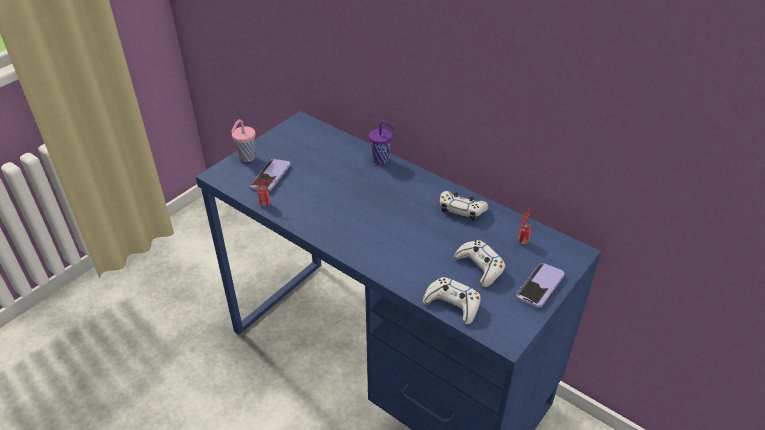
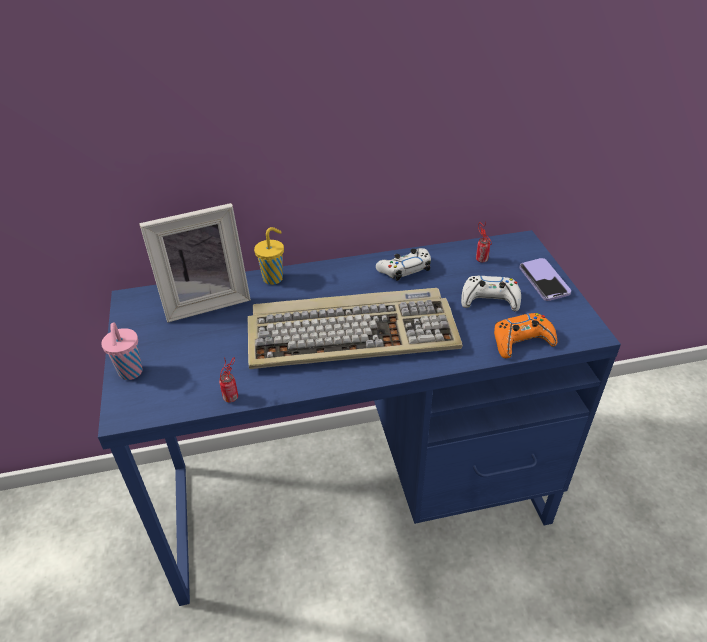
camera: 50 degrees left, 0 degrees up
phone [250,159,291,191] -> none
purple cup [369,120,395,164] -> yellow cup [254,227,284,285]
white game controller [423,277,480,324] -> orange game controller [494,313,557,358]
none -> picture frame [139,203,251,322]
none -> keyboard [248,288,463,369]

